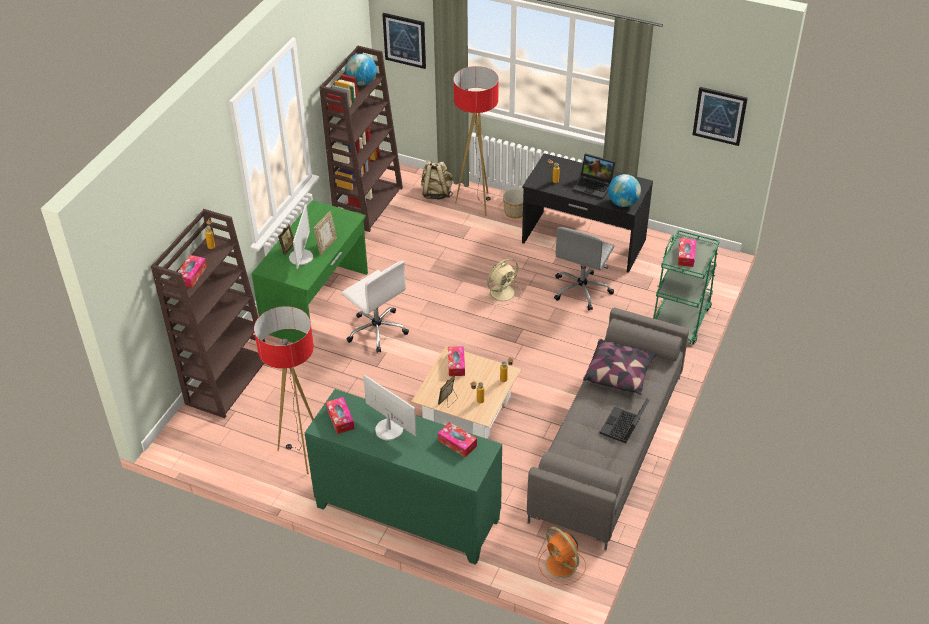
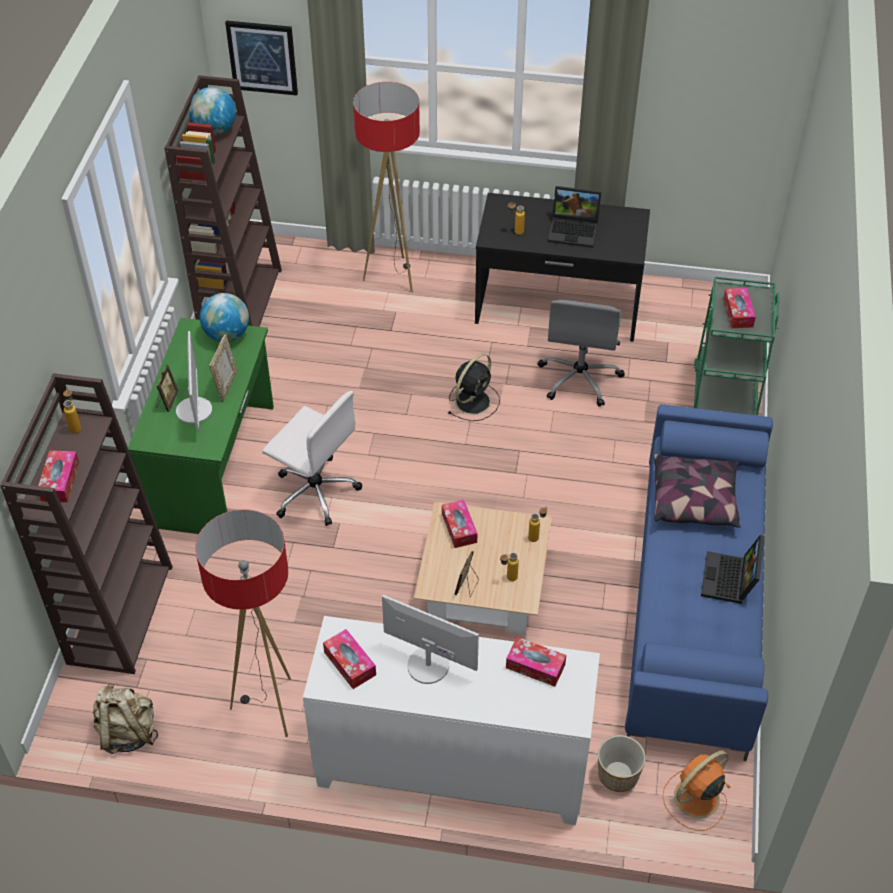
camera: 15 degrees left, 5 degrees up
green cabinet [305,389,502,565] -> white cabinet [303,616,600,825]
beige backpack [421,161,453,200] -> beige backpack moved to [93,683,158,754]
beige fan [483,258,522,305] -> black fan [448,353,500,421]
planter [503,189,523,219] -> planter moved to [598,735,646,792]
grey sofa [527,307,689,550] -> blue sofa [625,404,773,761]
orange fan [539,527,586,585] -> orange fan turned 105 degrees clockwise [662,751,730,831]
globe [608,174,641,207] -> globe moved to [200,293,249,342]
picture [692,87,748,146] -> none

